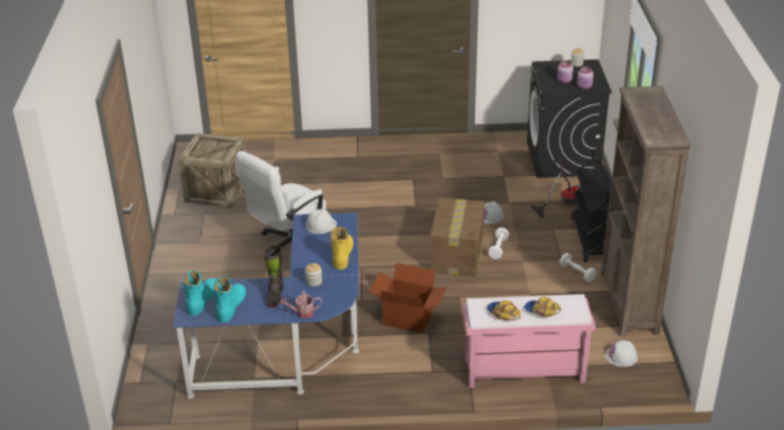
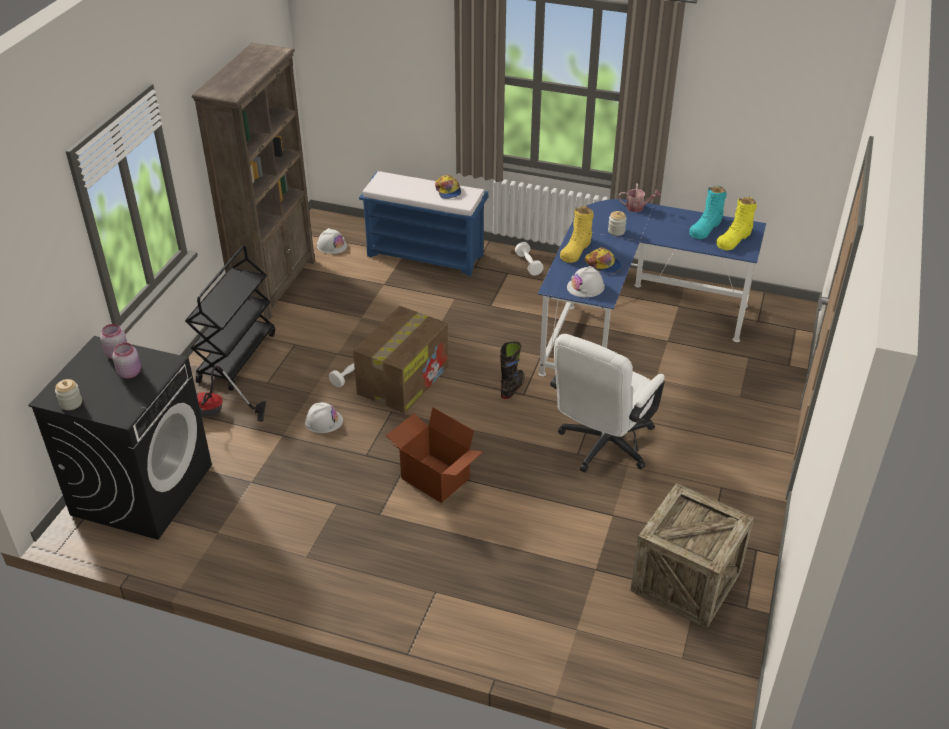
camera: 160 degrees left, 5 degrees up
turquoise boot [183,270,216,316] -> yellow boot [717,197,757,250]
white office chair [235,151,326,248] -> white office chair turned 150 degrees clockwise [550,334,665,472]
black boot [264,245,283,307] -> black boot moved to [500,341,525,399]
cardboard box [369,263,447,333] -> cardboard box moved to [386,407,483,503]
pink bench [462,294,596,388] -> blue bench [359,171,489,276]
cap [524,297,561,317] -> cap moved to [585,247,622,275]
white dumbbell [559,253,596,282] -> white dumbbell moved to [515,242,544,276]

